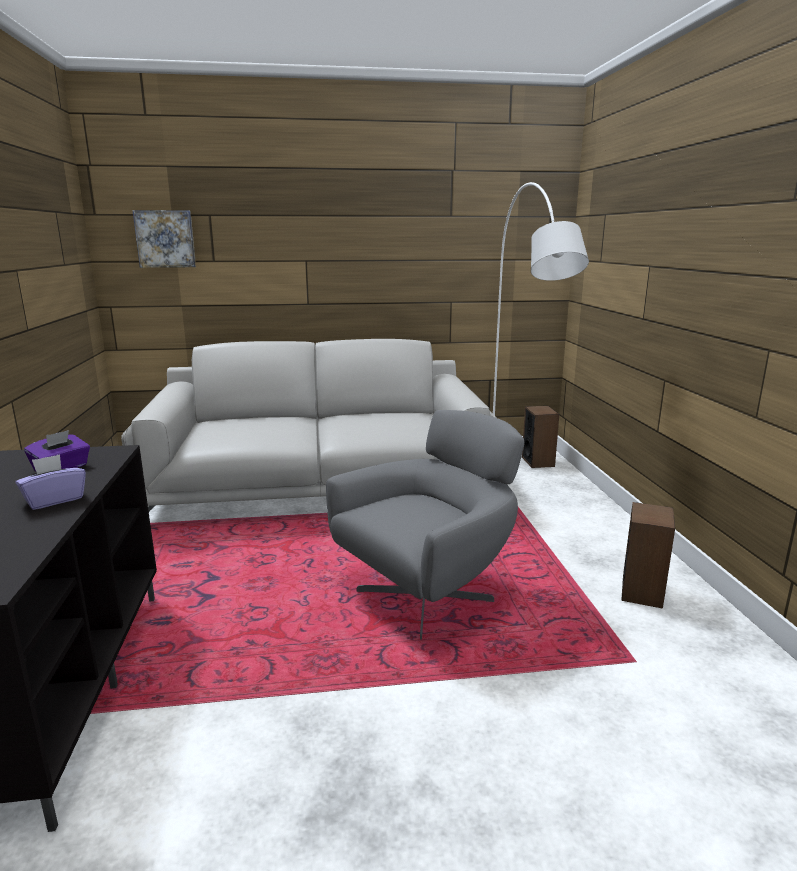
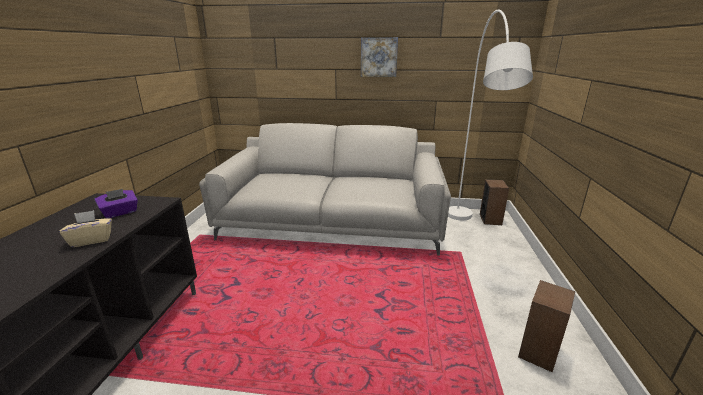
camera: 15 degrees right, 5 degrees up
purple tissue box [16,454,86,510] -> beige tissue box [59,210,112,247]
picture [132,210,196,268] -> picture moved to [361,37,398,77]
grey armchair [326,410,524,640] -> none

